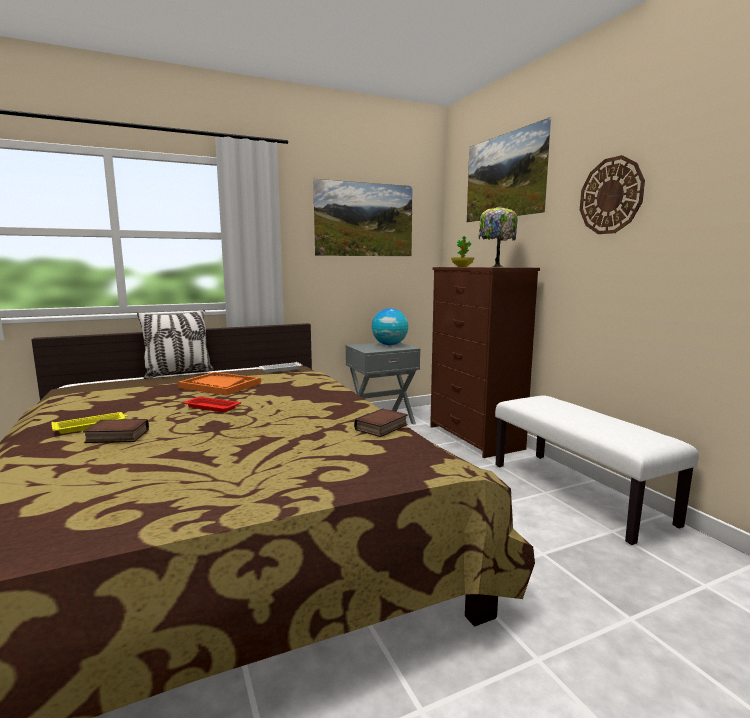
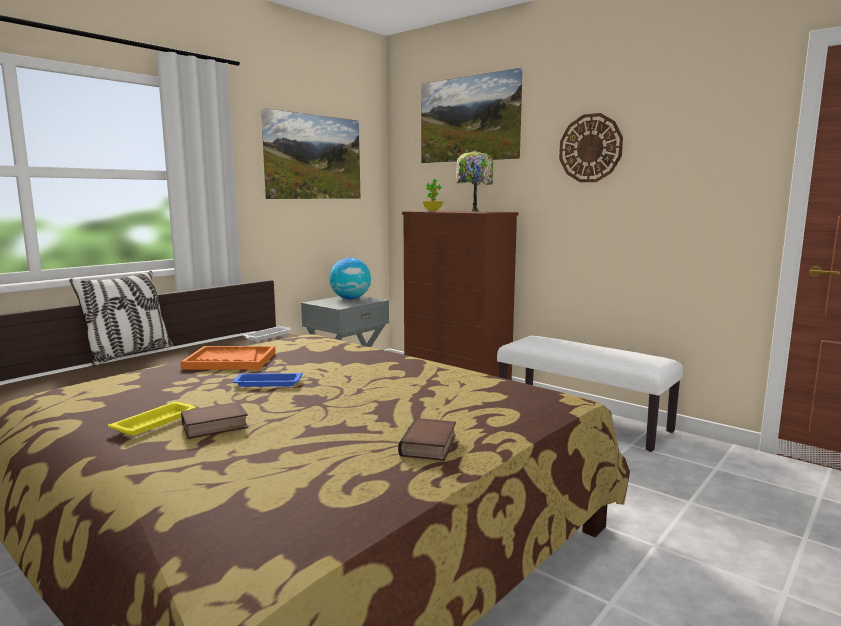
camera: 25 degrees left, 0 degrees up
red tray [183,397,241,412] -> blue tray [233,372,303,387]
book [354,409,408,437] -> book moved to [398,418,456,461]

